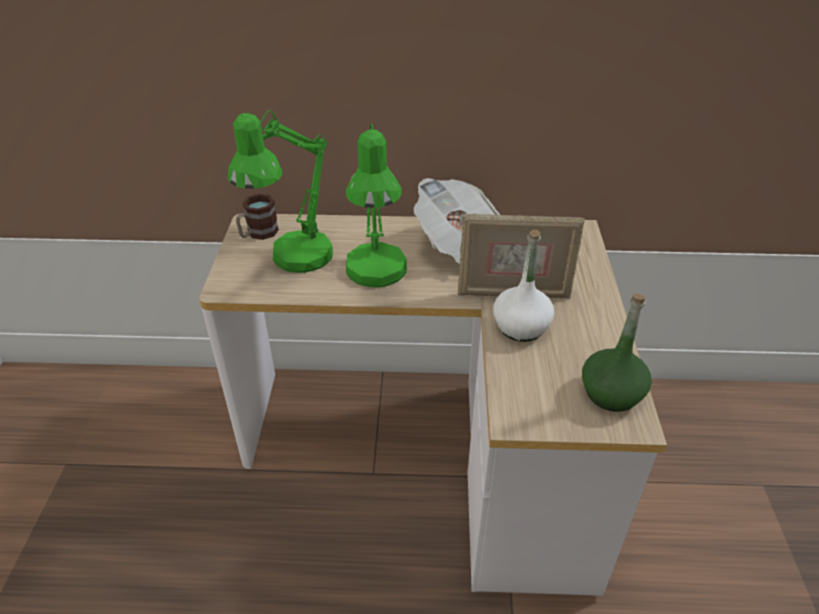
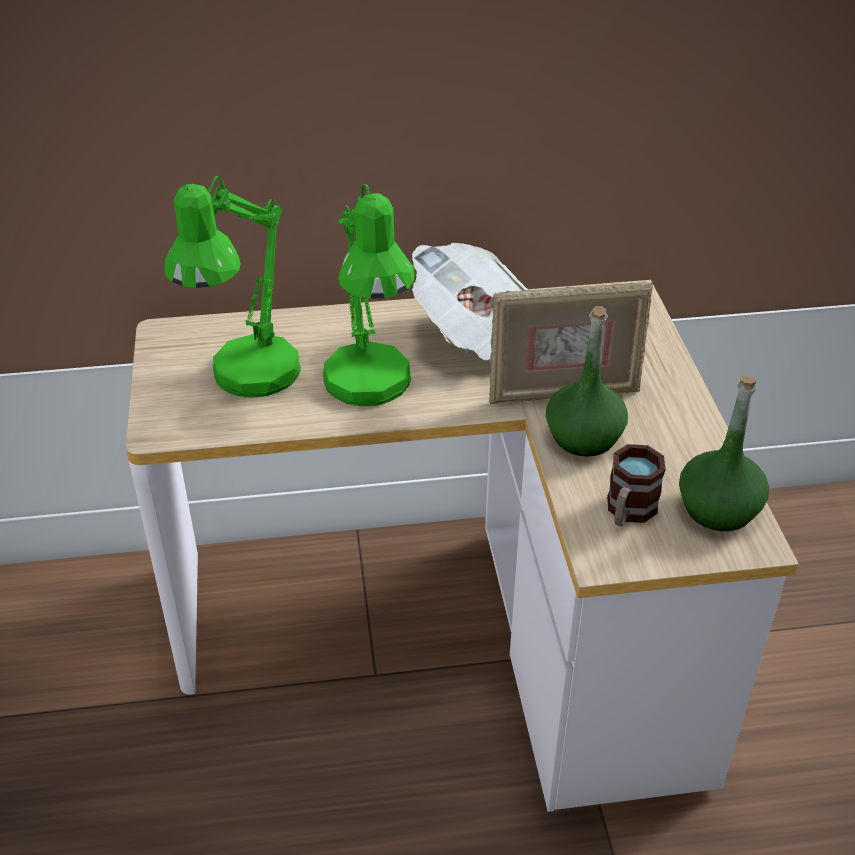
camera: 10 degrees left, 0 degrees up
mug [236,194,279,240] -> mug moved to [607,444,666,526]
white bottle [493,230,554,342] -> green bottle [546,306,628,457]

